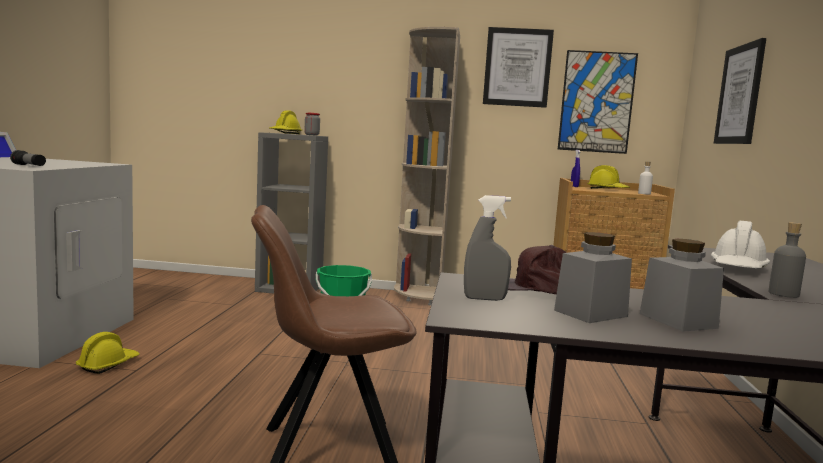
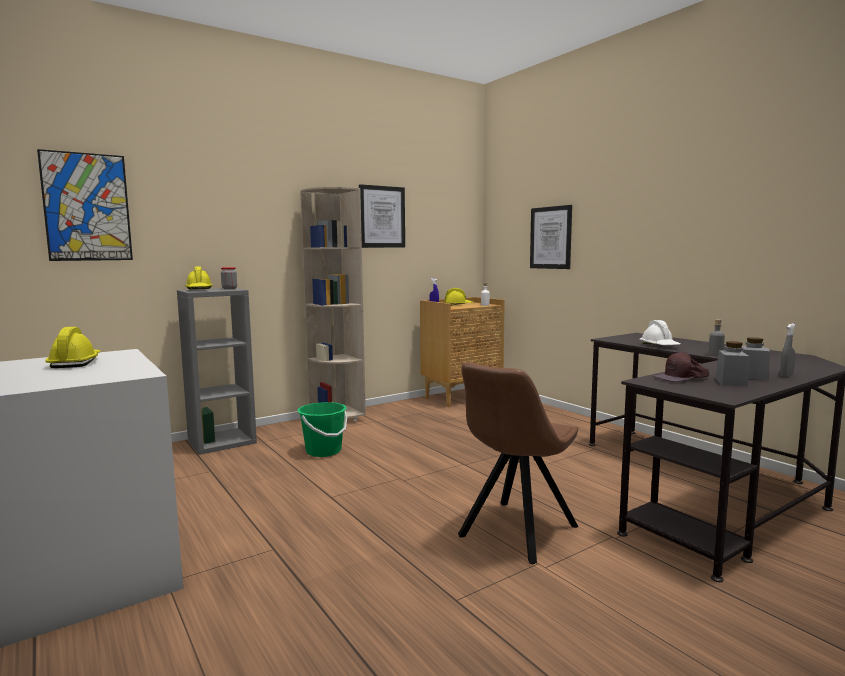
camera: 40 degrees left, 0 degrees up
flashlight [10,150,46,166] -> none
yellow hard hat [76,332,140,374] -> yellow hard hat moved to [45,327,101,368]
grey spray bottle [464,195,511,301] -> grey spray bottle moved to [780,323,796,378]
picture [558,50,638,154] -> picture moved to [37,149,133,261]

